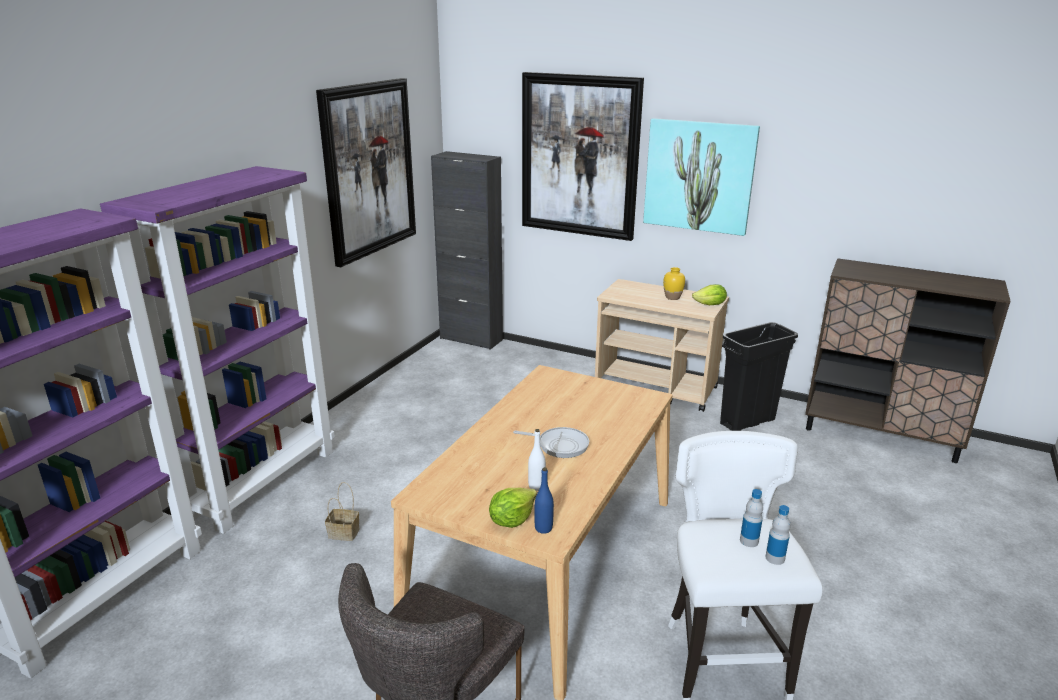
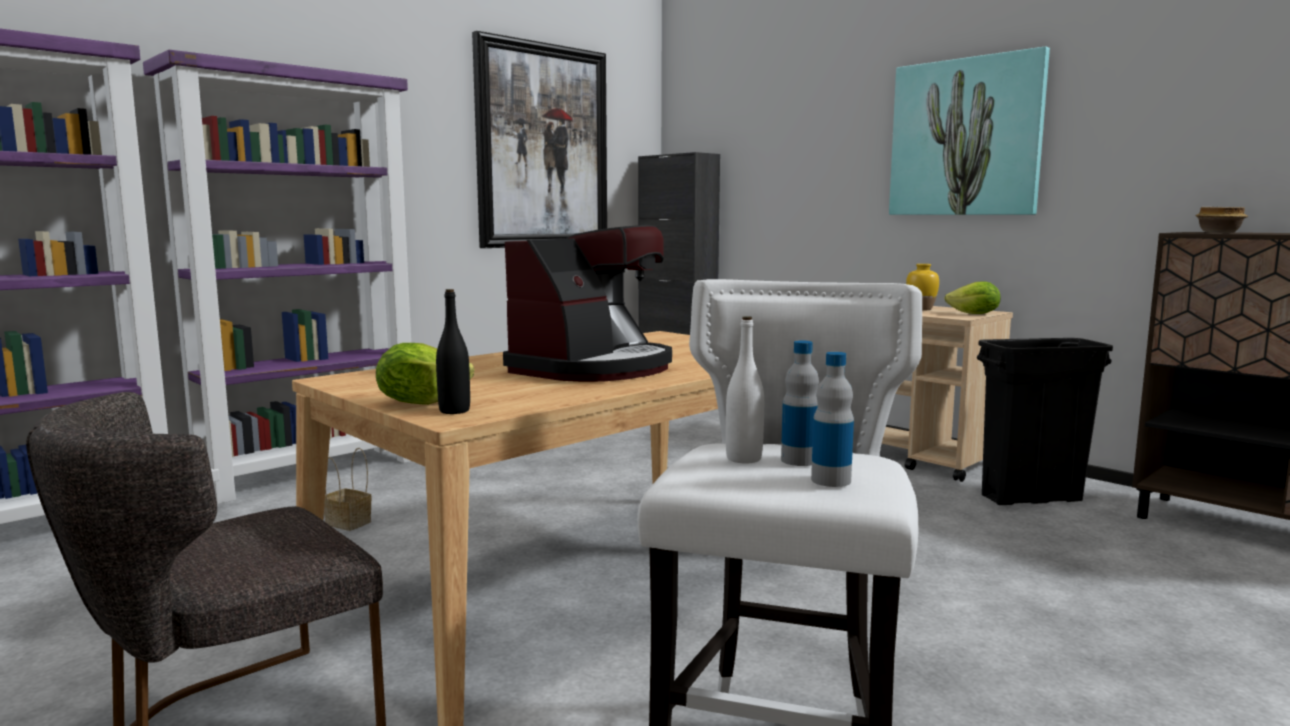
camera: 20 degrees right, 15 degrees down
frying pan [513,427,589,458] -> coffee machine [503,225,672,382]
picture [522,72,644,241] -> none
white bottle [528,429,546,491] -> white bottle moved to [726,316,764,463]
blue bottle [534,467,554,534] -> black bottle [436,289,470,414]
none -> bowl [1195,207,1248,233]

